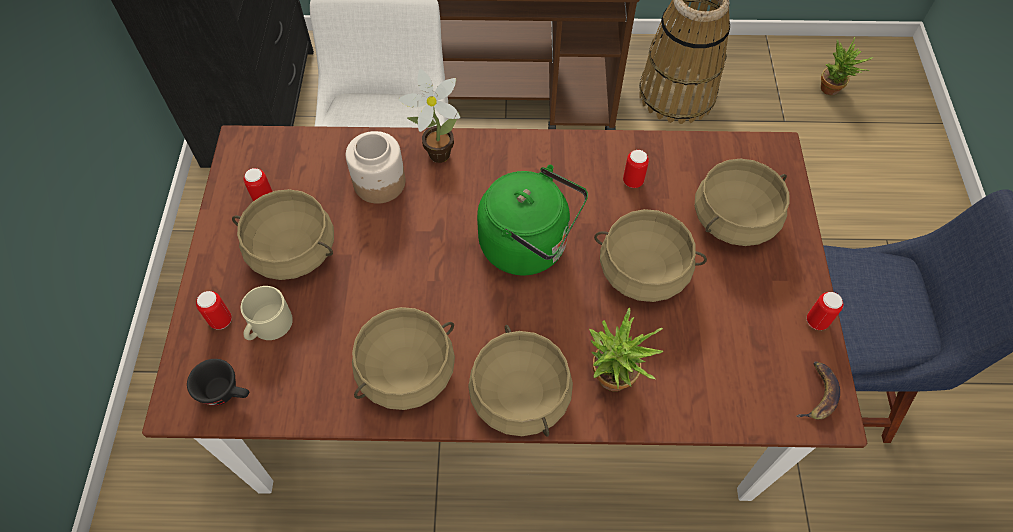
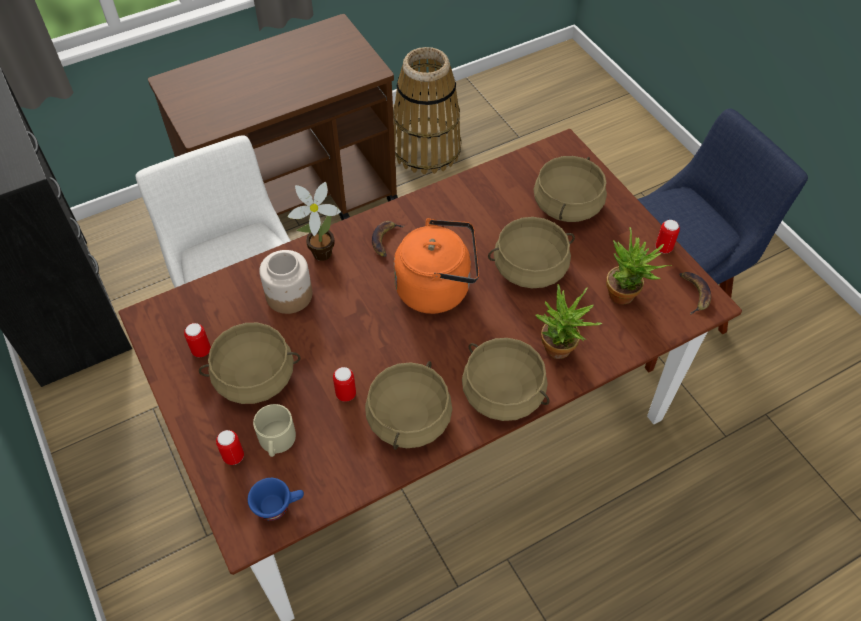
camera: 30 degrees left, 5 degrees down
black cup [187,359,249,406] -> blue cup [248,478,304,521]
green kettle [477,165,588,275] -> orange kettle [394,218,479,314]
can [623,150,649,188] -> can moved to [333,367,356,402]
potted plant [821,37,874,96] -> potted plant moved to [606,227,672,304]
none -> banana [372,221,405,257]

